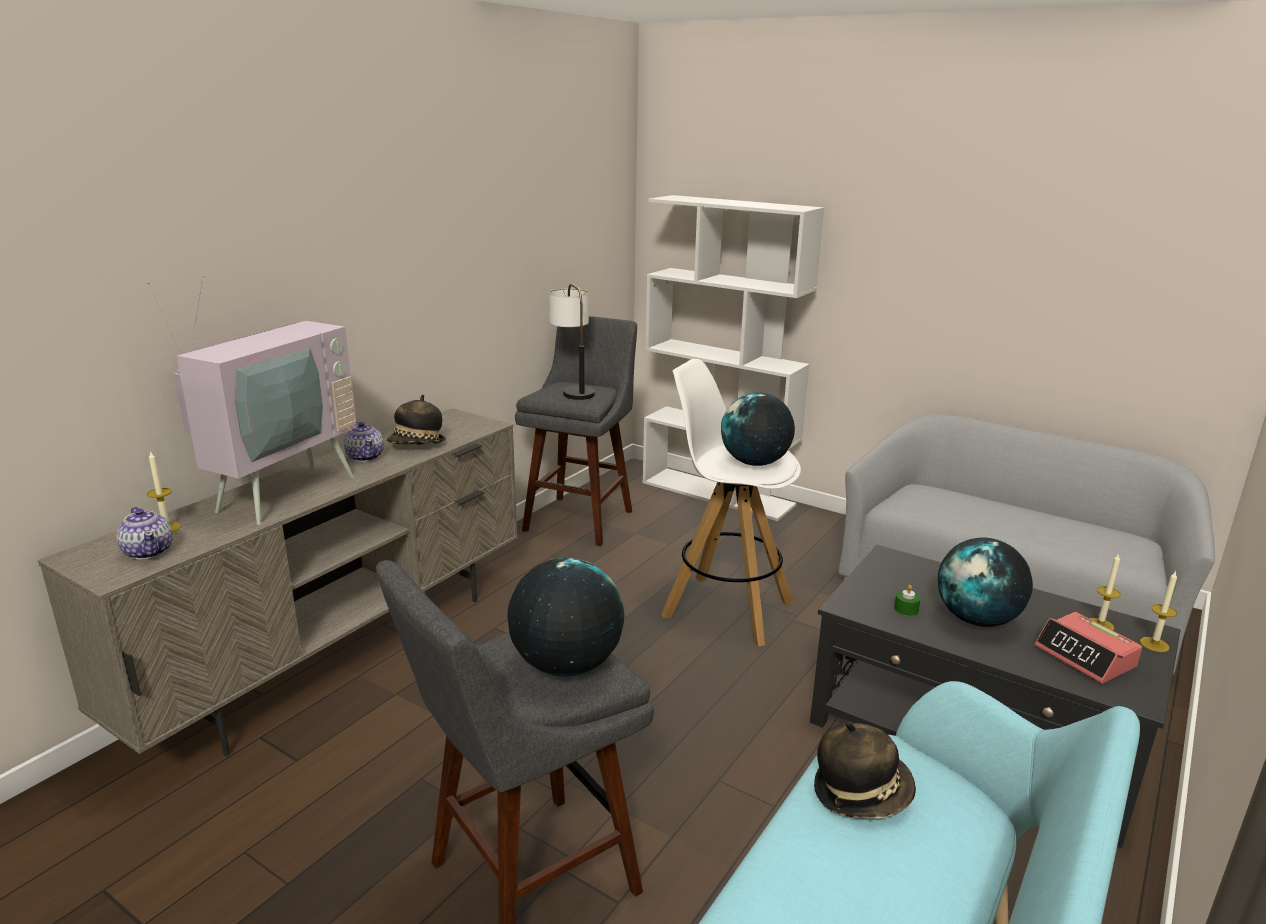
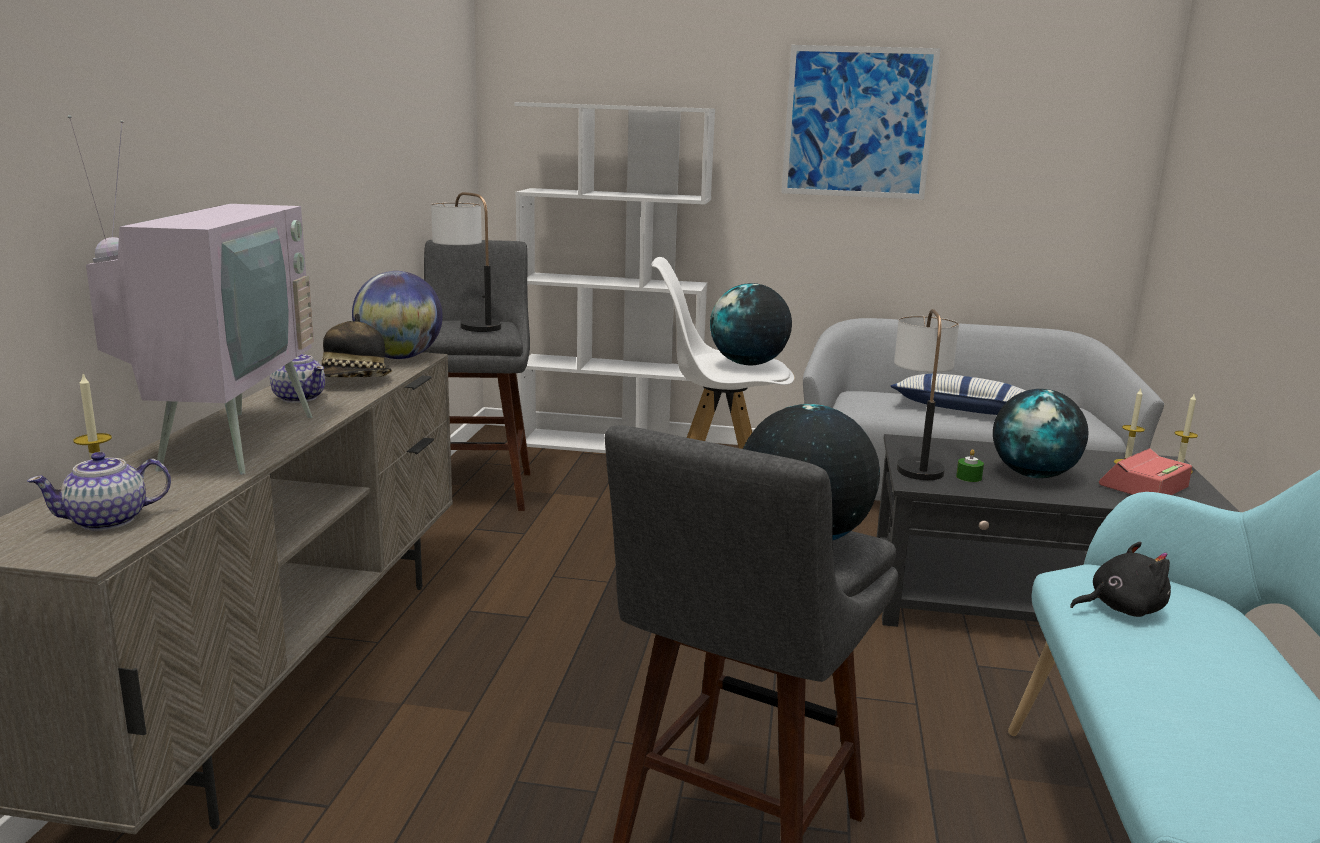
camera: 25 degrees left, 5 degrees down
teapot [116,507,173,560] -> teapot turned 120 degrees clockwise [27,452,171,531]
hat [814,722,916,819] -> black plush toy [1070,542,1171,617]
alarm clock [1035,612,1142,684] -> alarm clock turned 105 degrees clockwise [1099,448,1192,495]
none -> globe [352,271,443,359]
none -> picture [781,45,941,200]
none -> pillow [891,374,1026,415]
none -> table lamp [894,309,959,480]

